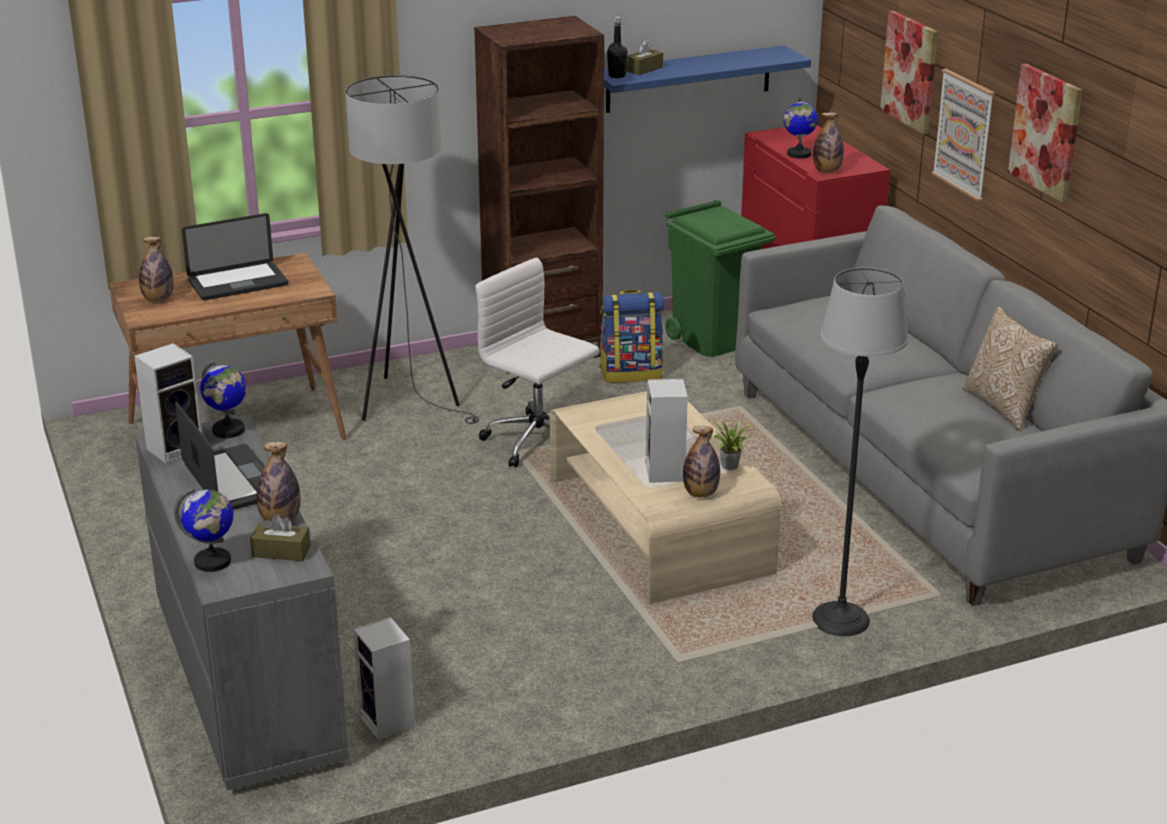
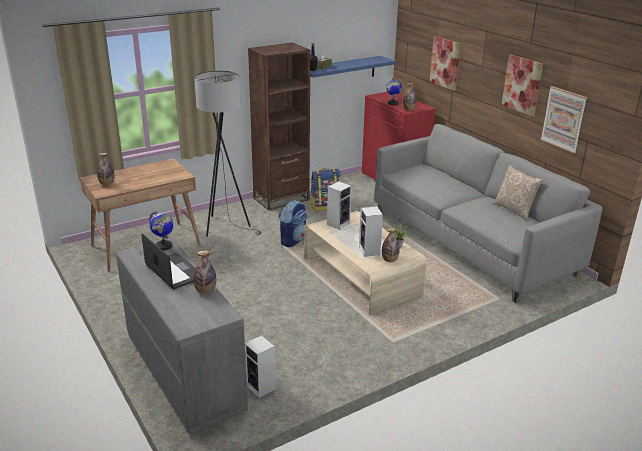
camera: 10 degrees left, 0 degrees up
speaker [134,343,202,464] -> speaker moved to [327,181,351,230]
globe [174,487,233,572] -> none
laptop [182,213,288,300] -> none
brown tissue box [250,514,311,561] -> none
white office chair [475,257,600,468] -> backpack [278,200,308,247]
green trash can [665,200,775,357] -> none
floor lamp [812,268,908,636] -> none
picture [931,69,995,201] -> picture moved to [540,86,587,153]

